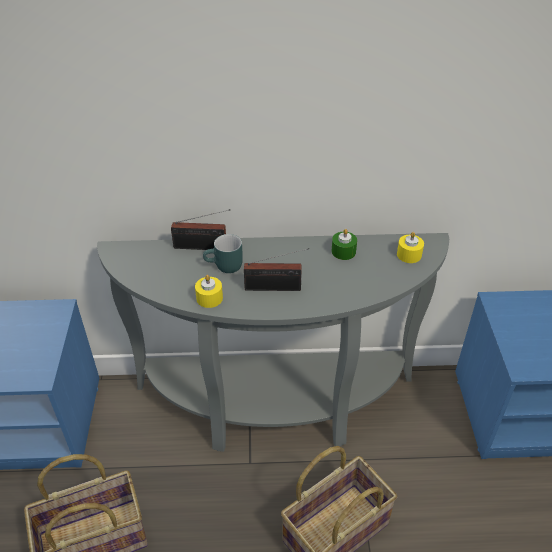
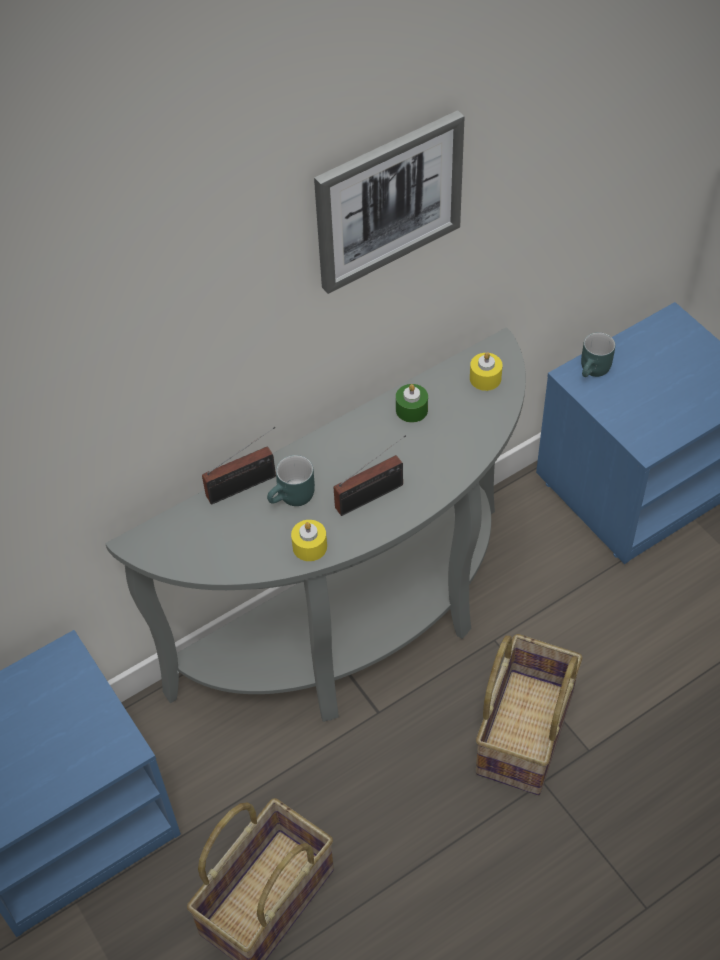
camera: 30 degrees left, 10 degrees up
none -> picture [314,110,465,294]
none -> turquoise mug [581,332,616,377]

